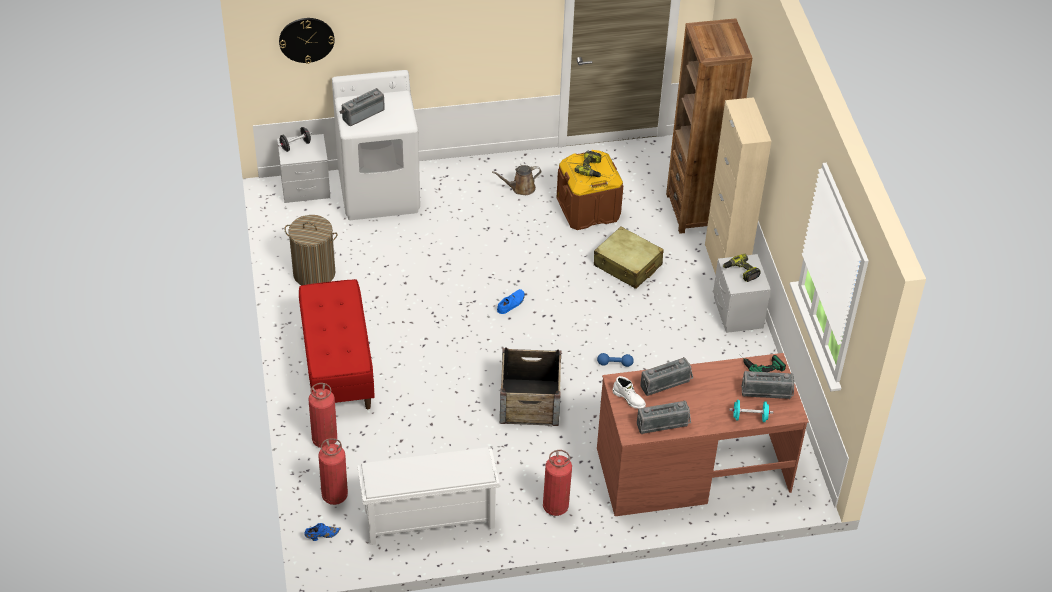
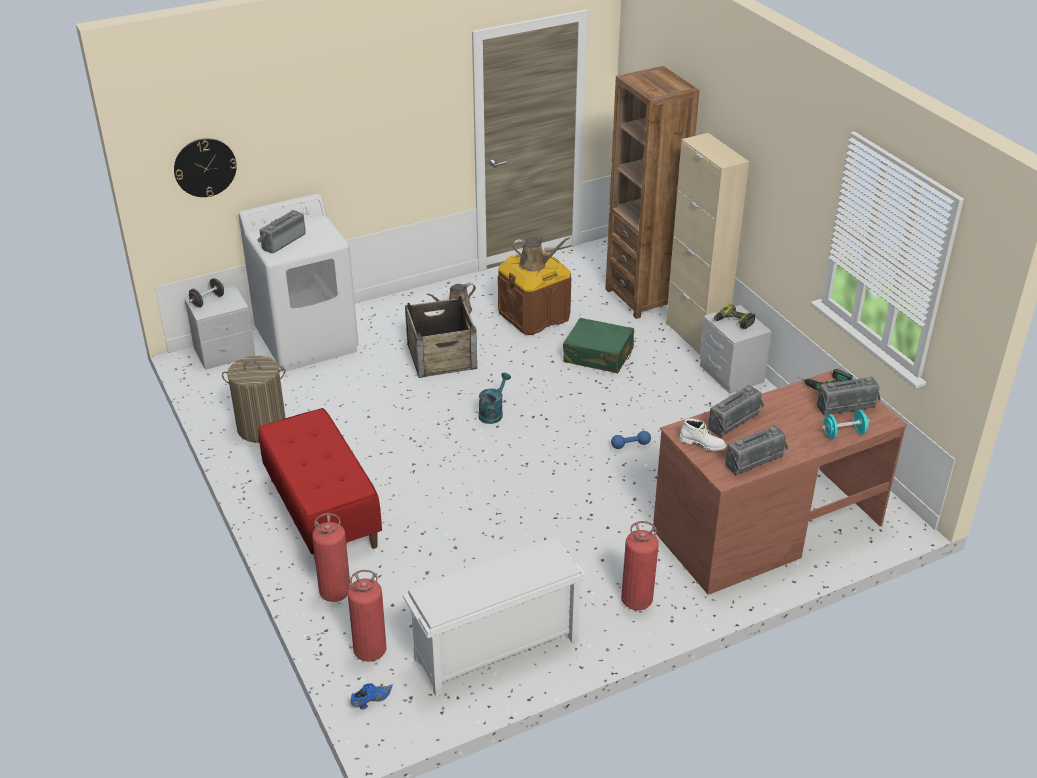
camera: 15 degrees left, 10 degrees down
blue shoe [497,289,525,314] -> turquoise watering can [478,372,511,424]
crate [500,348,561,426] -> crate moved to [405,295,477,378]
power drill [574,151,601,177] -> brown watering can [513,237,570,272]
beige suitcase [594,226,664,289] -> green suitcase [563,318,634,373]

